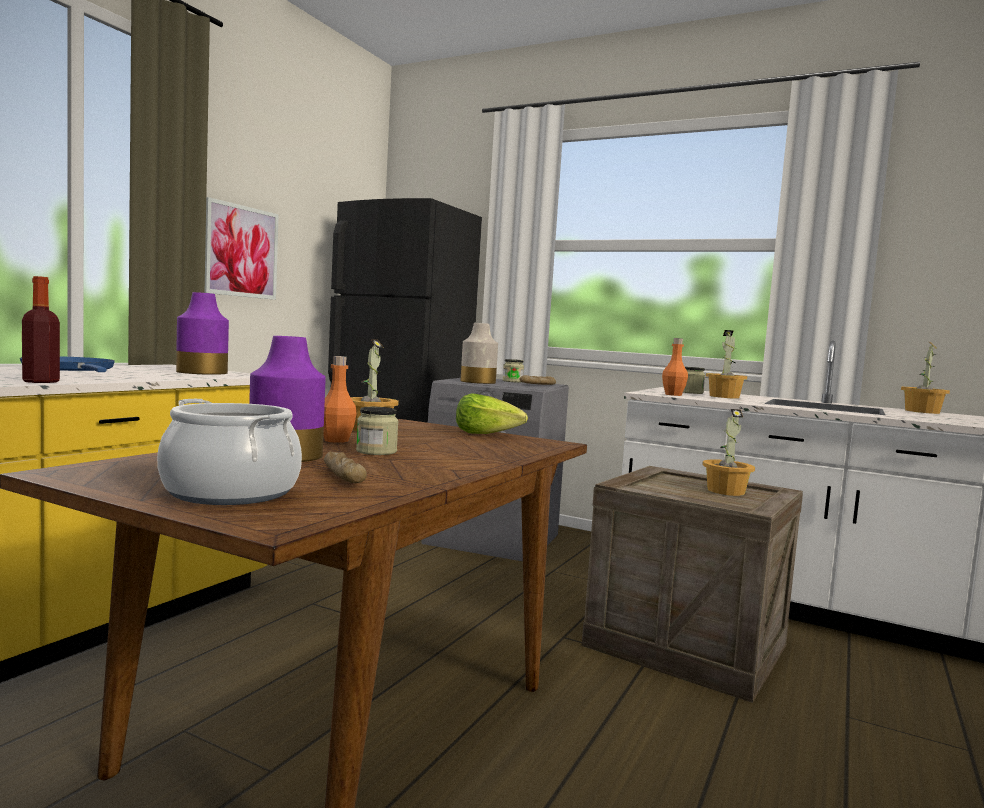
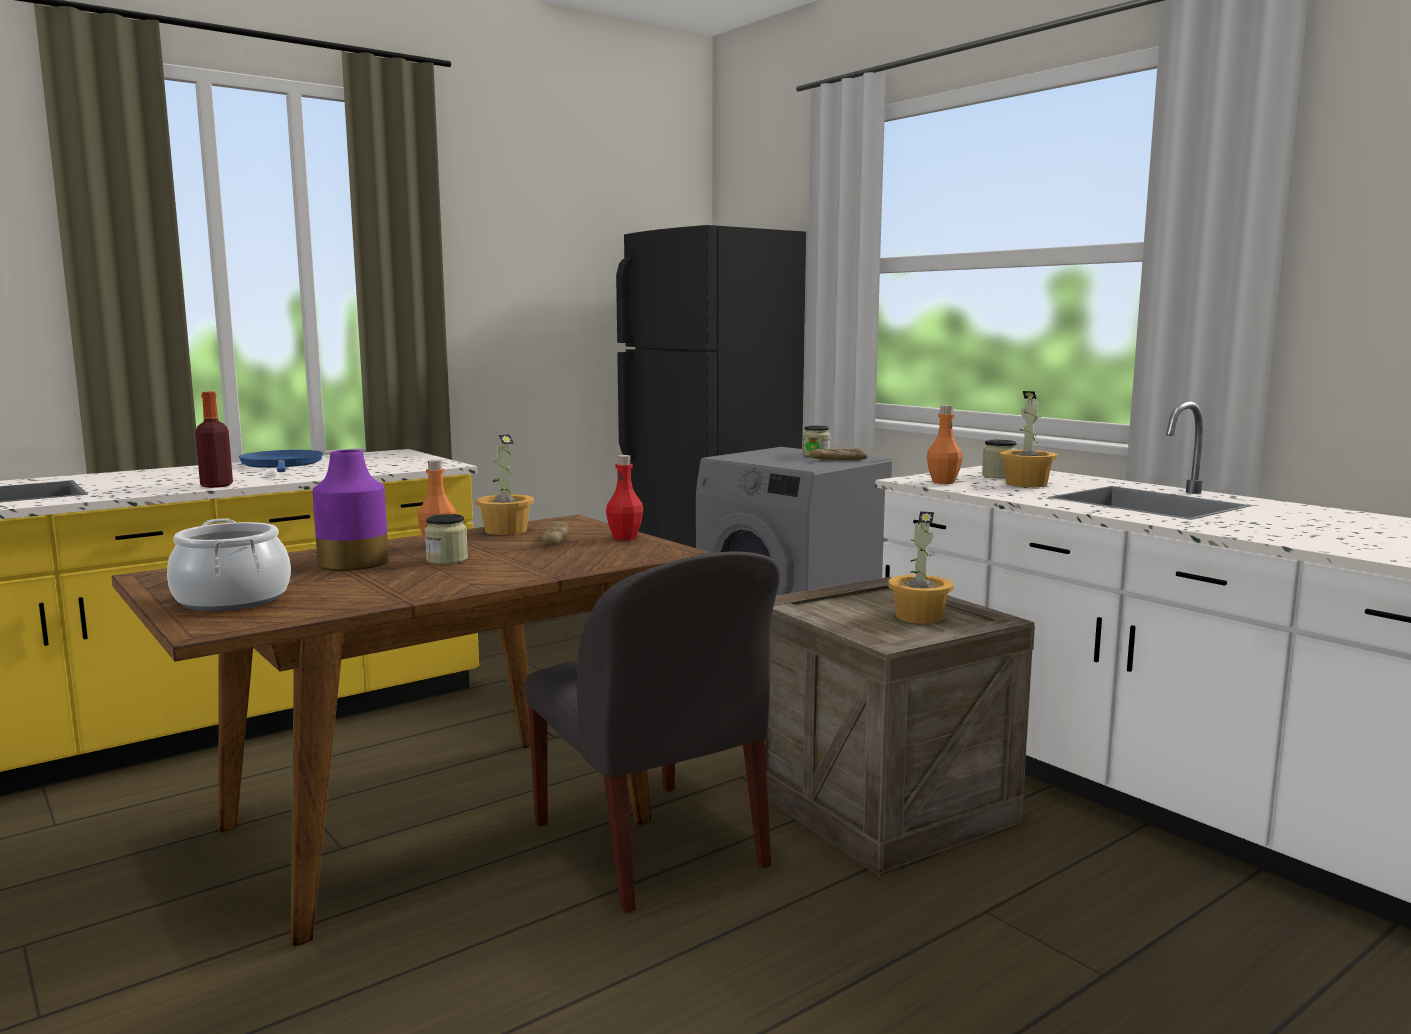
camera: 25 degrees right, 5 degrees up
purple vase [176,292,229,375] -> none
picture [204,197,279,300] -> none
bread [324,451,367,483] -> bread moved to [541,521,569,545]
lettuce [456,393,528,434] -> red bottle [606,455,643,540]
beige vase [461,323,498,384] -> none
potted plant [901,342,950,414] -> none
none -> grey chair [524,552,780,913]

